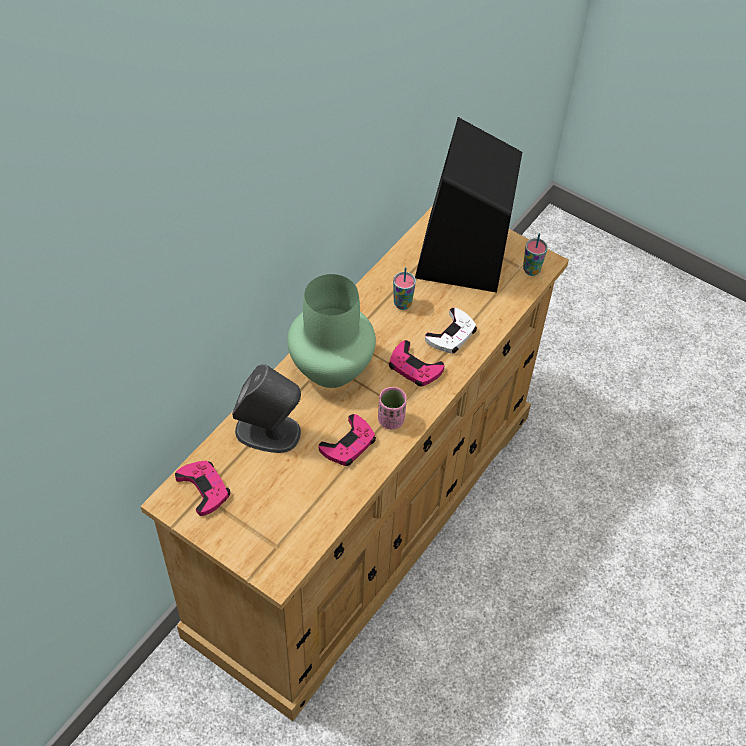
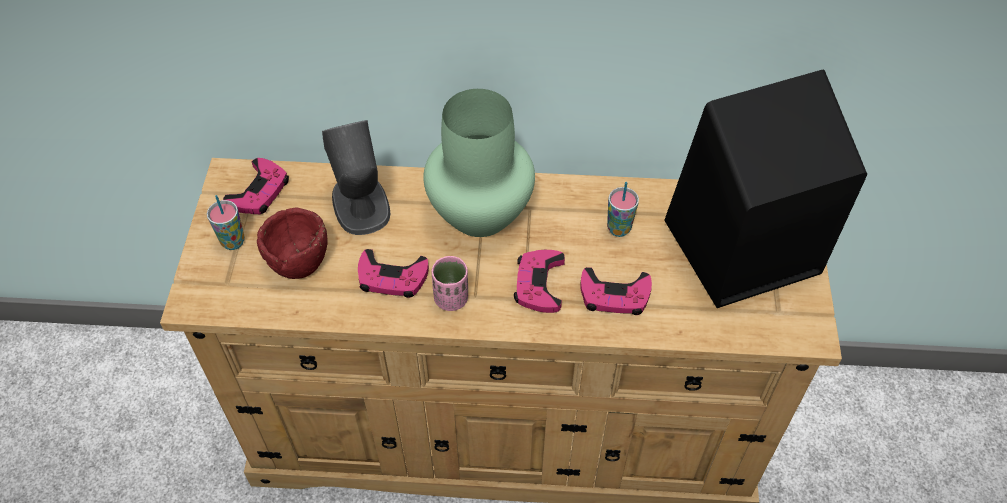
camera: 60 degrees right, 0 degrees up
white game controller [425,308,477,354] -> pink game controller [580,267,652,315]
cup [523,233,548,276] -> cup moved to [207,195,245,250]
none -> red bowl [257,208,328,279]

